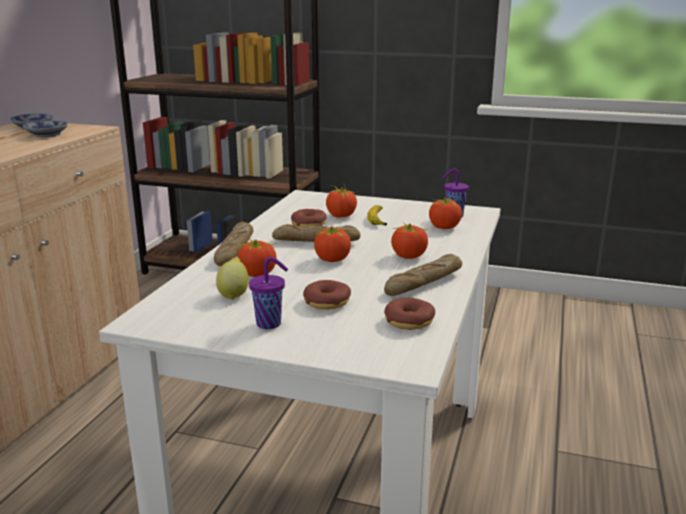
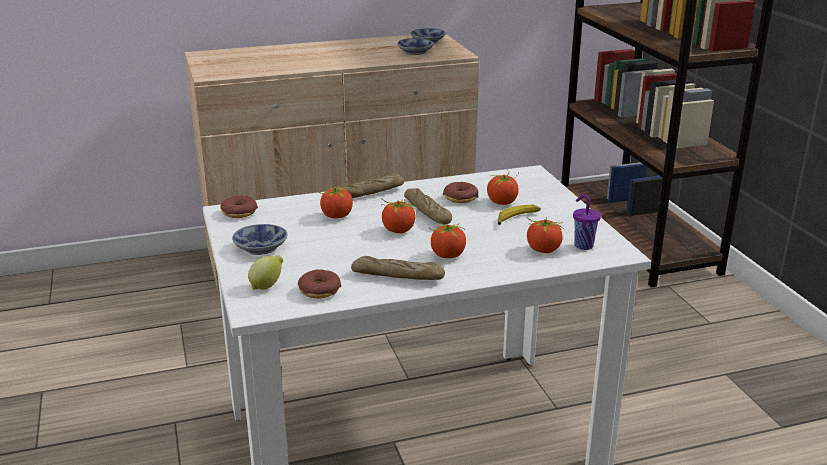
camera: 55 degrees right, 5 degrees up
lemon [216,257,249,300] -> lemon moved to [248,255,283,290]
purple cup [249,257,288,329] -> bowl [232,224,287,255]
donut [303,280,351,310] -> donut moved to [221,195,258,218]

